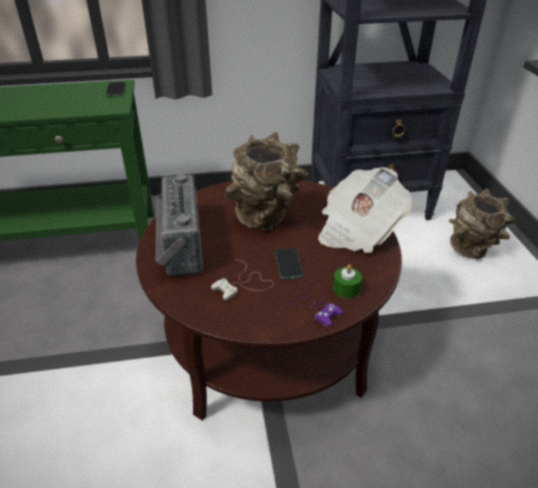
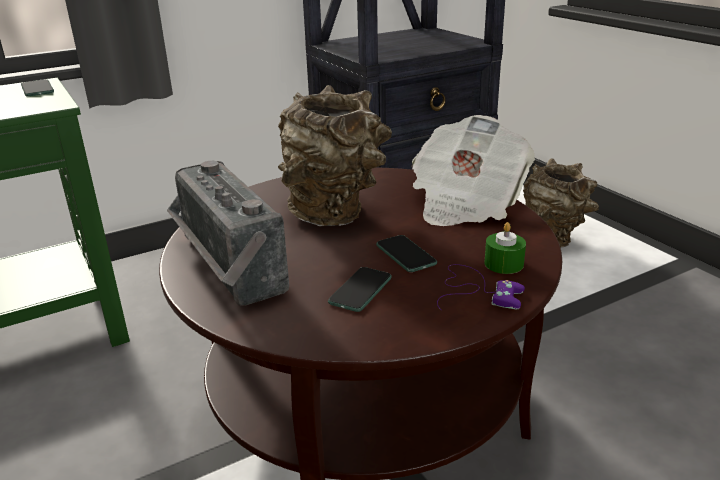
camera: 20 degrees left, 10 degrees down
white game controller [211,259,274,300] -> phone [328,267,392,312]

